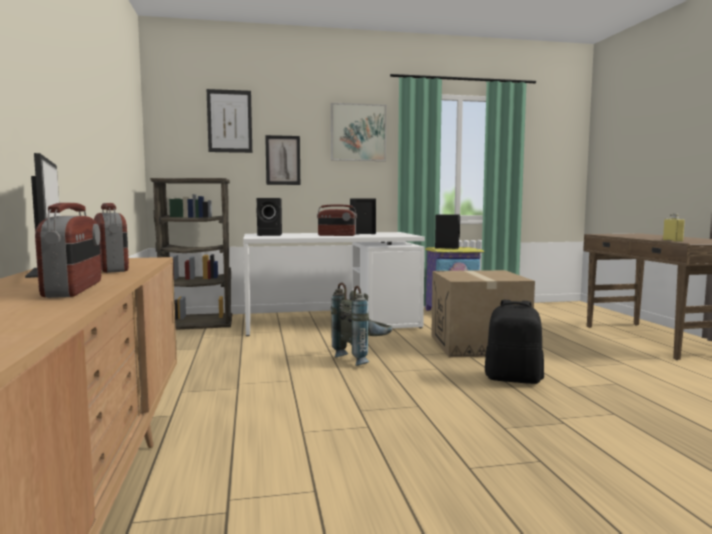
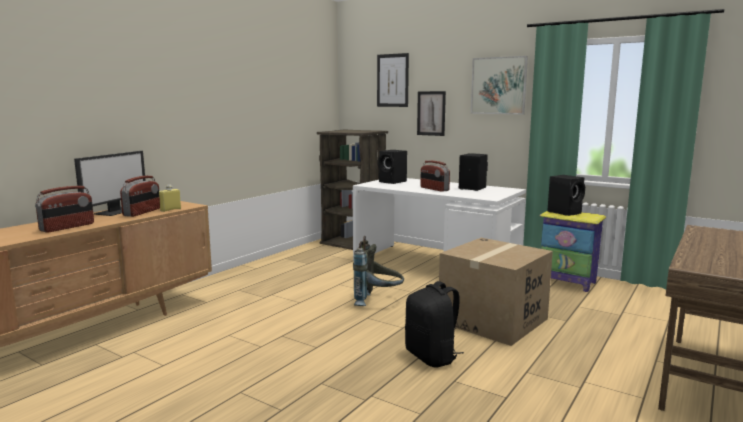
camera: 45 degrees right, 5 degrees up
yellow bottle [663,213,685,242] -> yellow bottle moved to [159,185,181,212]

